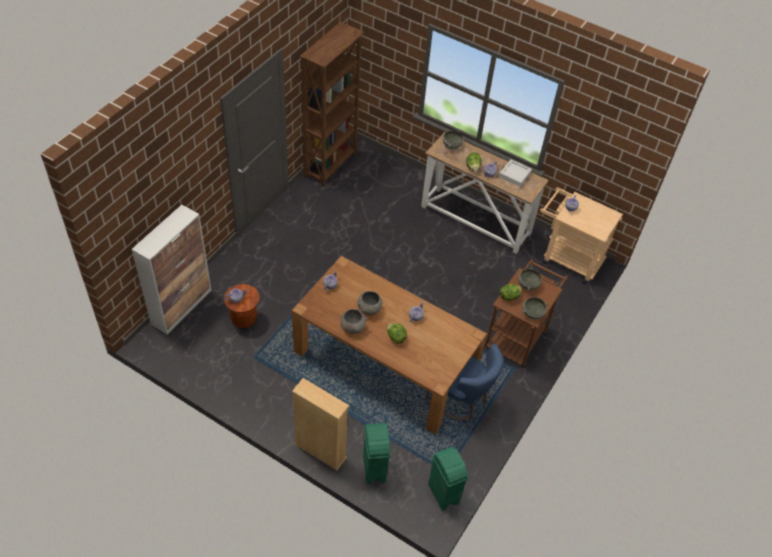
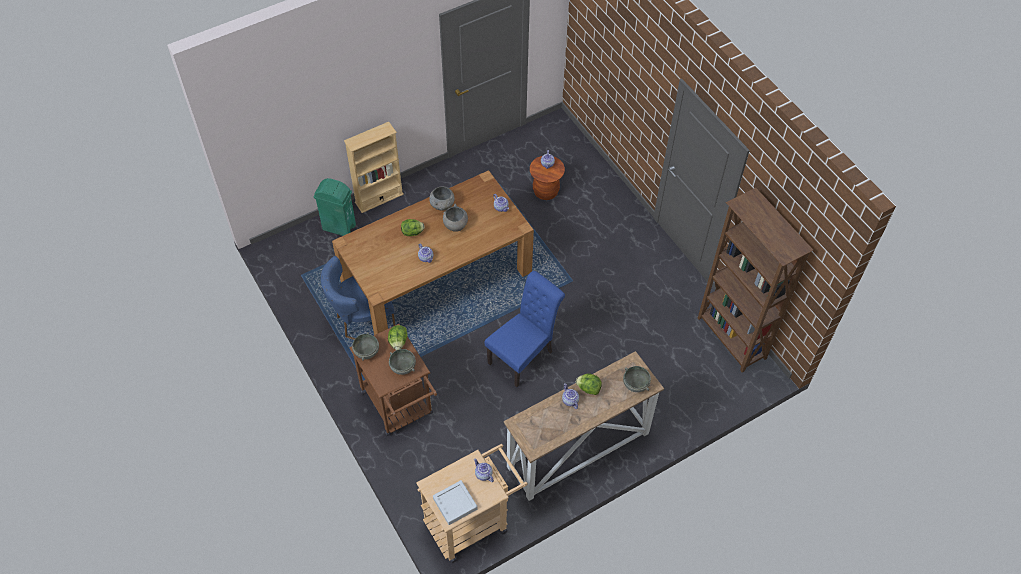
camera: 120 degrees right, 5 degrees up
cabinet [132,205,211,334] -> none
green trash can [428,447,469,511] -> none
grey tray [499,159,532,187] -> grey tray moved to [433,480,478,525]
none -> blue chair [484,271,565,388]

